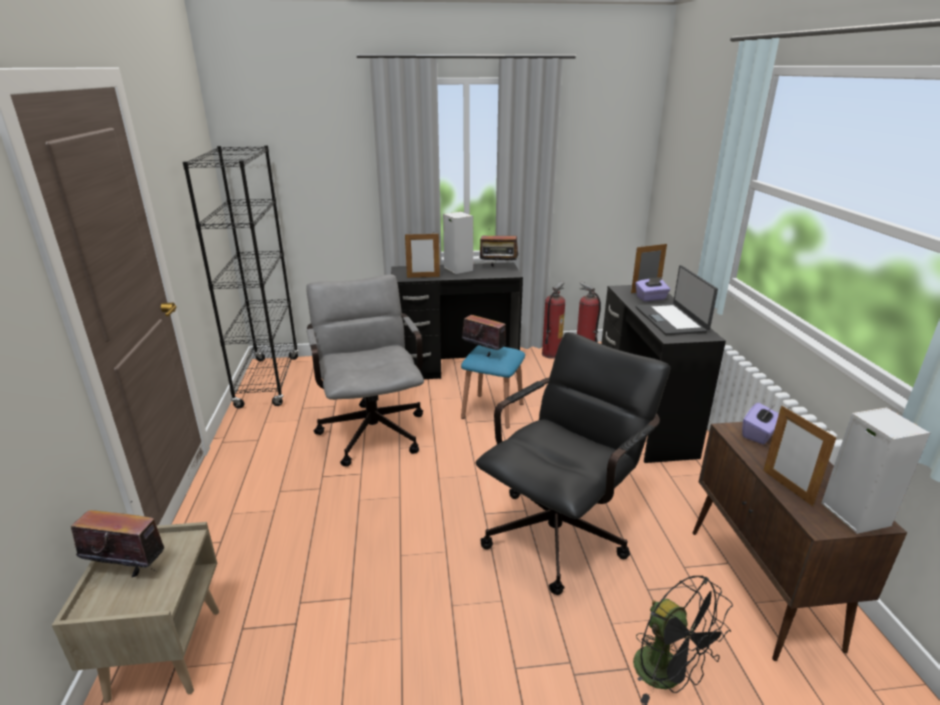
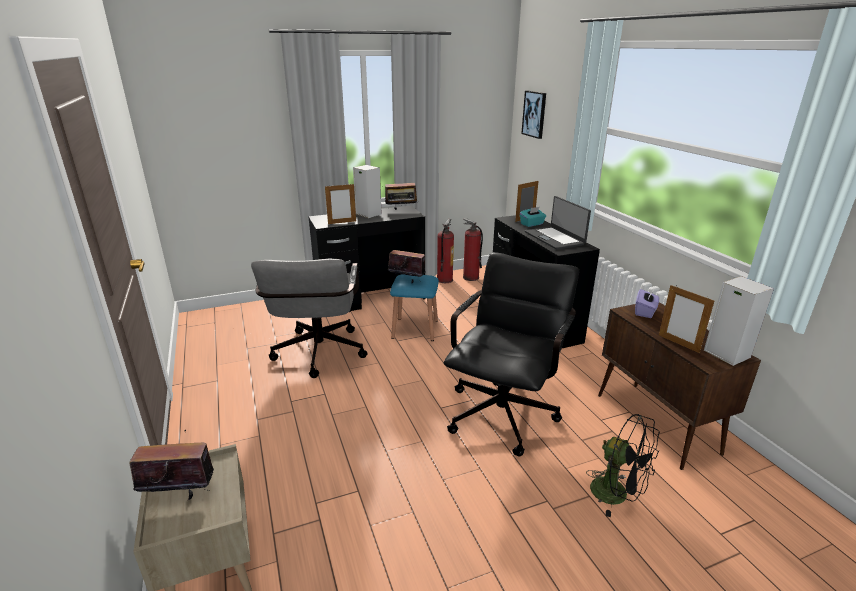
camera: 15 degrees left, 0 degrees up
black bookcase [183,145,299,408] -> none
grey office chair [306,275,424,467] -> grey office chair turned 150 degrees counterclockwise [251,258,367,378]
purple tissue box [635,277,670,301] -> turquoise tissue box [520,207,546,227]
none -> picture [521,91,546,139]

